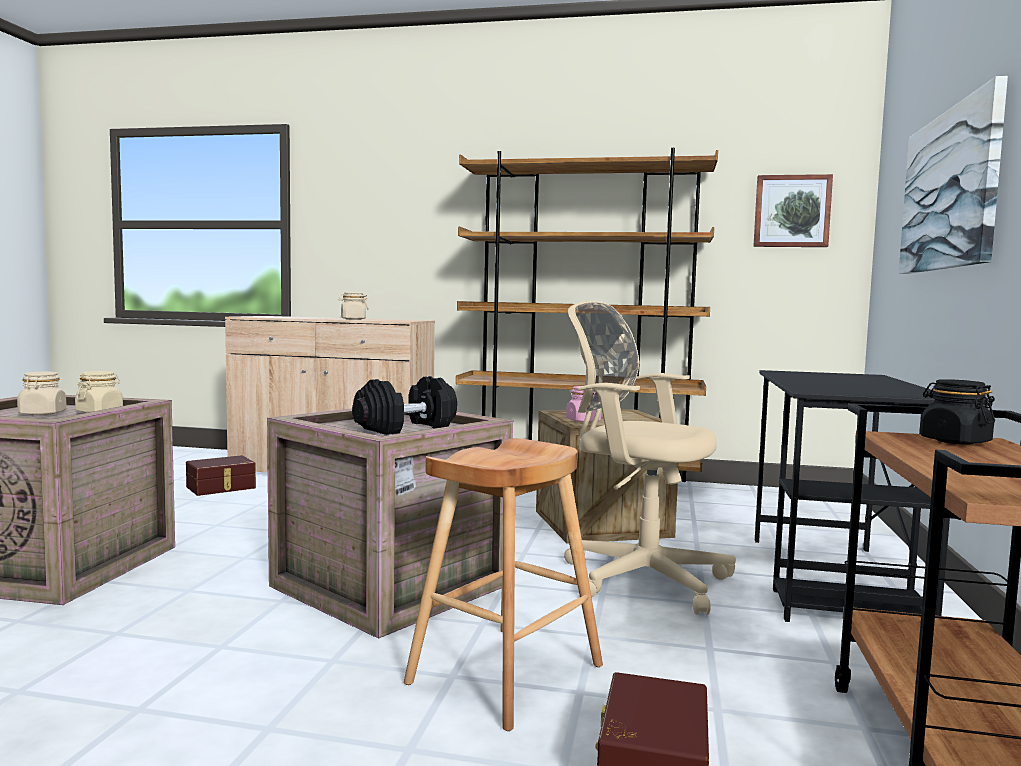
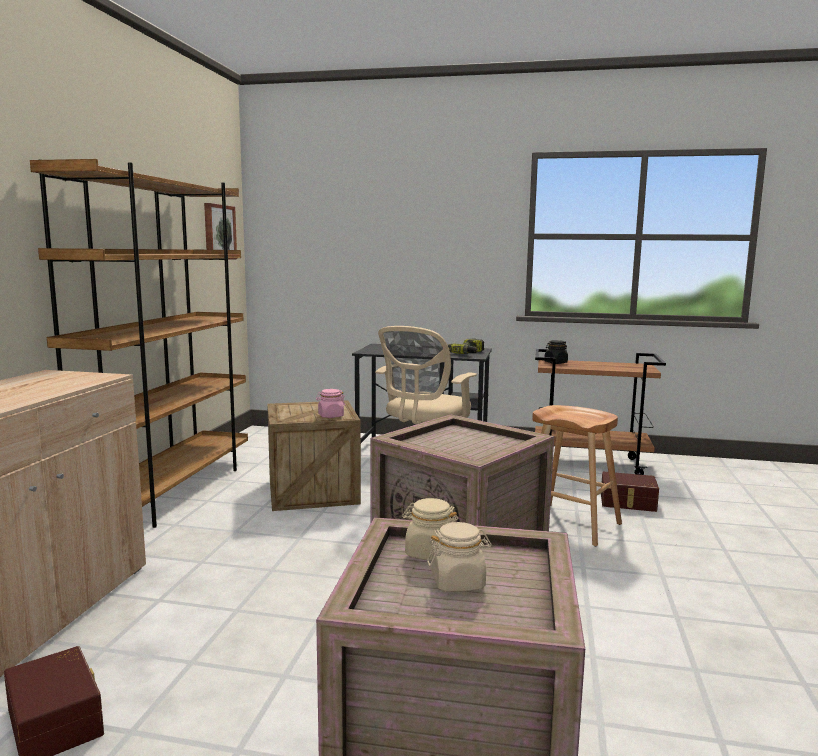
camera: 90 degrees left, 5 degrees up
beige jar [338,292,369,320] -> none
black dumbbell [352,376,457,435] -> none
picture [899,76,1008,274] -> none
none -> power drill [448,338,484,354]

